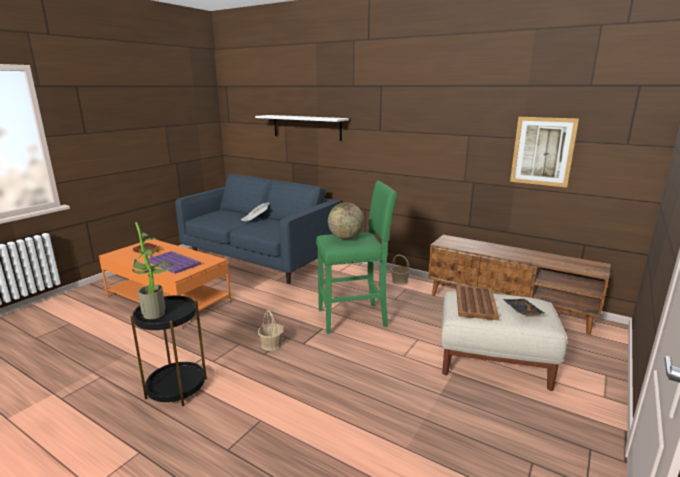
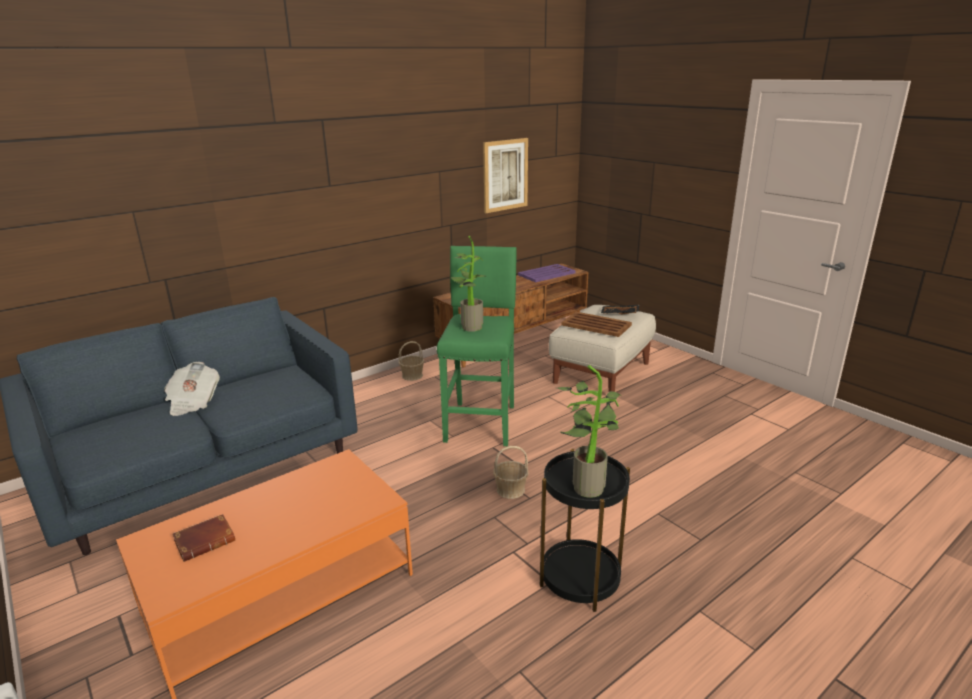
camera: 70 degrees left, 5 degrees up
purple tray [148,251,201,274] -> purple tray moved to [518,264,576,282]
white shelf [255,115,349,141] -> none
globe [328,203,364,239] -> potted plant [451,236,485,332]

